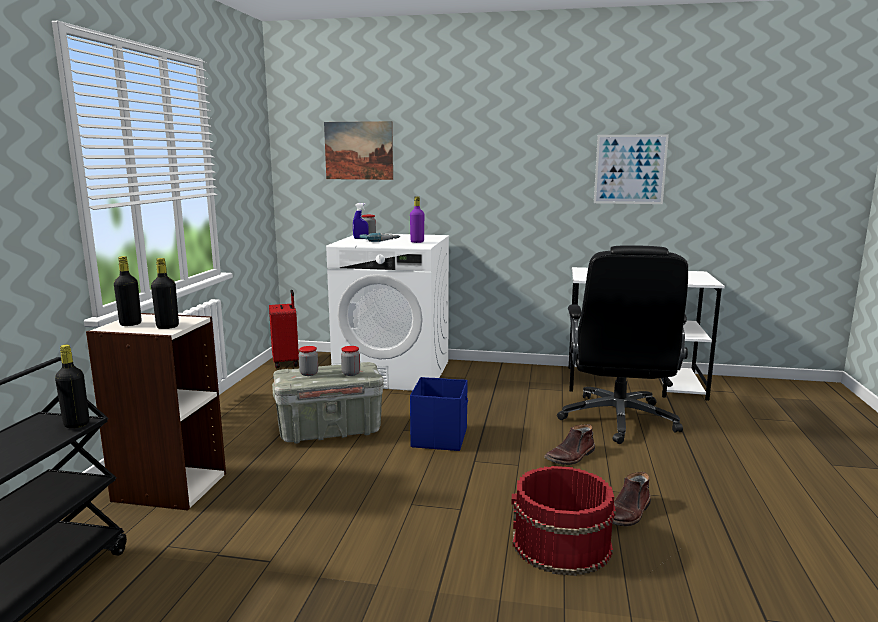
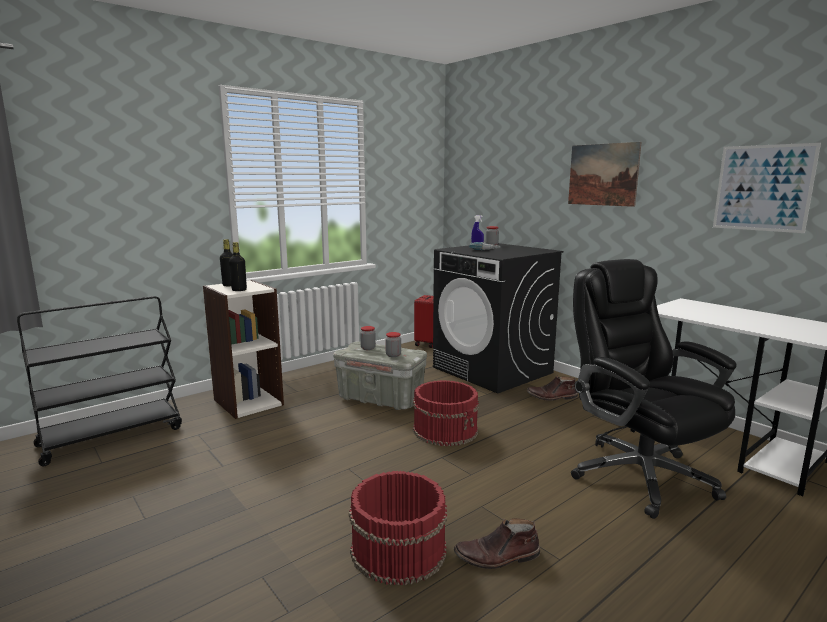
camera: 40 degrees right, 0 degrees up
black bottle [55,345,89,428] -> none
picture [324,121,393,180] -> picture moved to [568,142,642,207]
white washing machine [326,234,449,391] -> black washing machine [433,243,563,393]
purple bottle [410,196,424,243] -> none
blue storage box [410,377,468,451] -> red bucket [413,380,479,446]
brown boot [544,424,595,465] -> brown boot moved to [527,376,578,401]
black office chair [557,245,688,444] -> black office chair turned 105 degrees clockwise [571,259,737,519]

